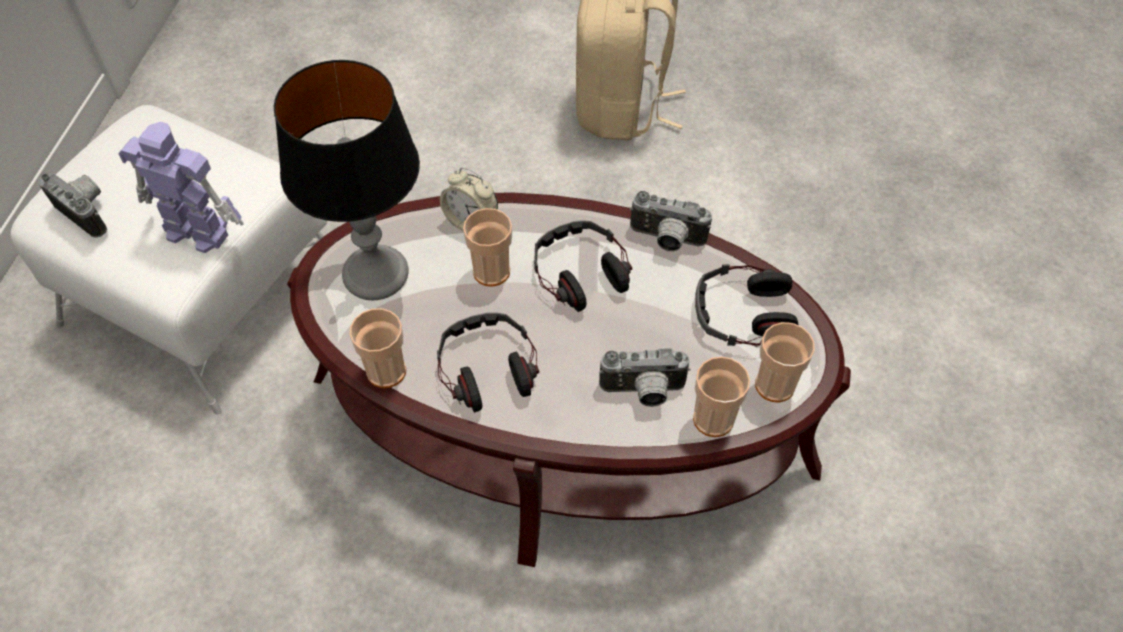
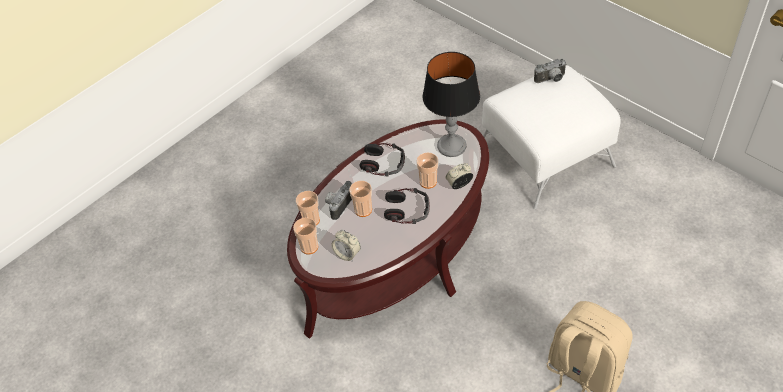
camera: 125 degrees right, 5 degrees down
toy robot [118,122,244,253] -> none
cup [350,308,406,388] -> cup moved to [349,181,372,217]
camera [630,191,712,252] -> none
headphones [695,264,798,347] -> alarm clock [332,230,361,262]

